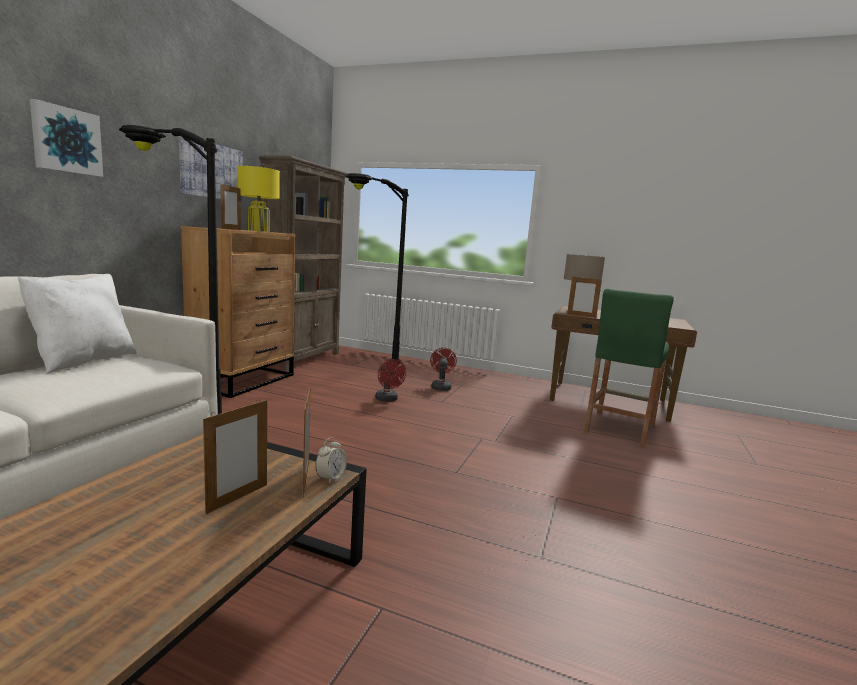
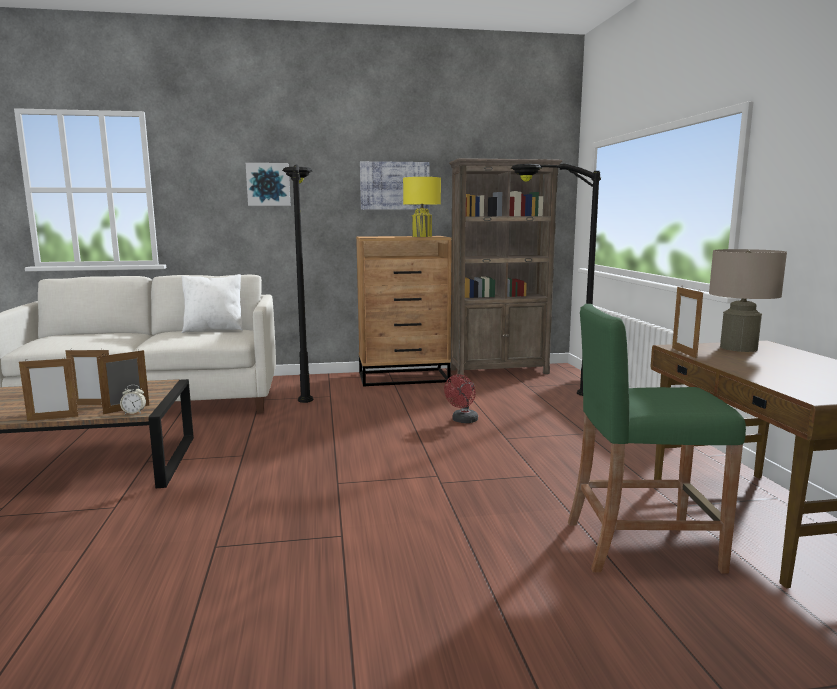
camera: 60 degrees right, 0 degrees up
picture frame [220,184,241,230] -> picture frame moved to [19,358,79,421]
red fan [430,348,457,391] -> none

